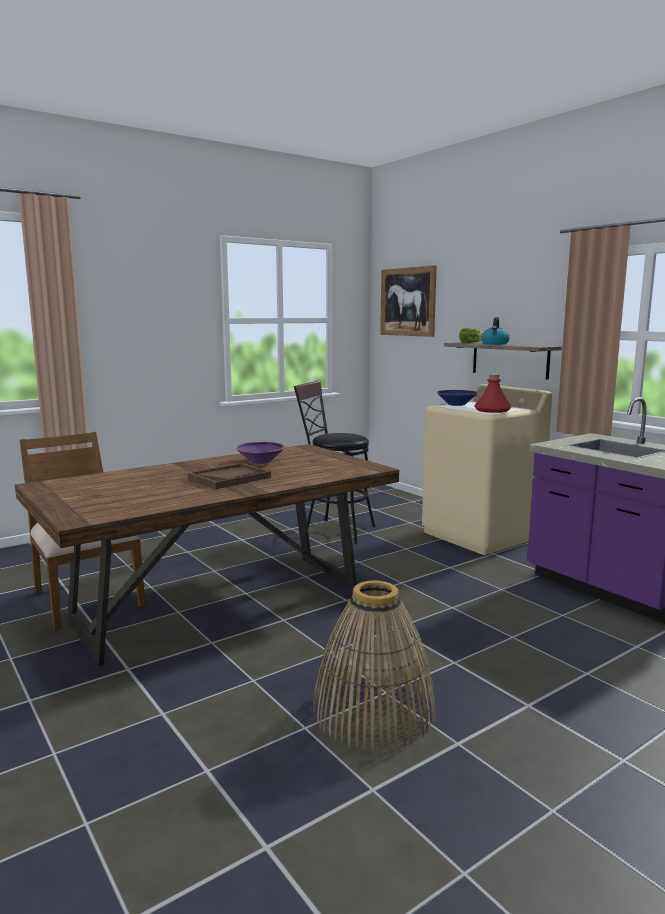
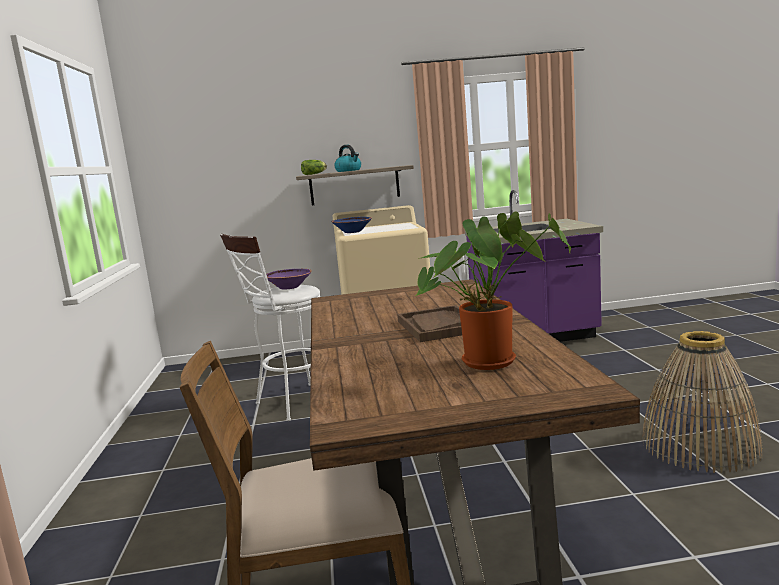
camera: 60 degrees left, 0 degrees up
purple bowl [236,442,285,464] -> purple bowl moved to [266,269,312,290]
black stool [294,381,375,544] -> white stool [220,234,320,421]
picture [380,265,437,337] -> none
red bottle [474,374,512,413] -> none
none -> potted plant [415,211,571,370]

